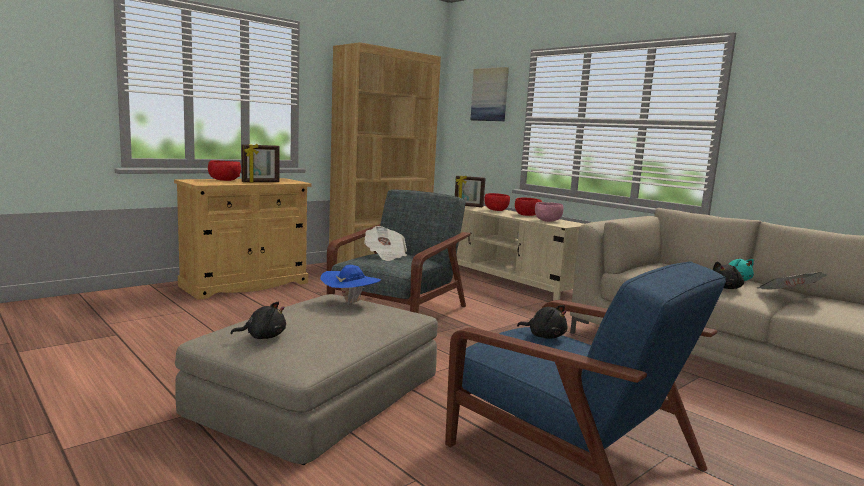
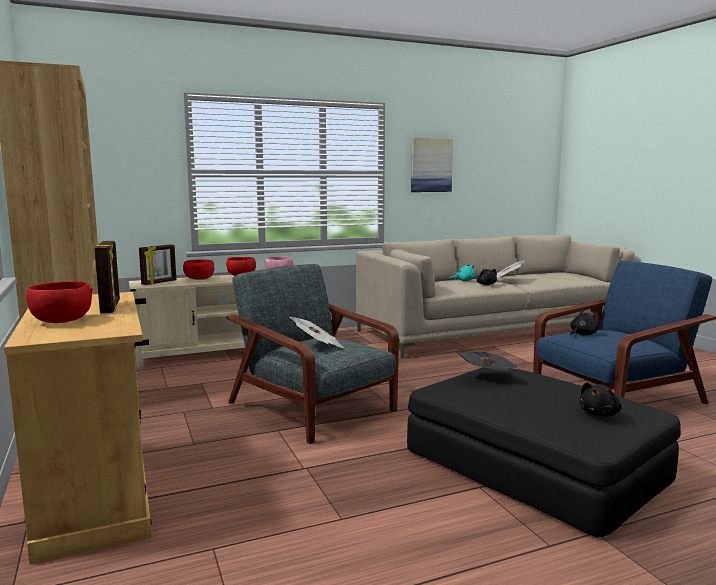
camera: 70 degrees left, 0 degrees up
beige ottoman [175,294,438,465] -> black ottoman [407,367,681,538]
black plush toy [230,302,286,339] -> black plush toy turned 150 degrees counterclockwise [579,382,622,416]
blue hat [320,265,381,305] -> newspaper [456,352,517,370]
picture [470,67,509,121] -> picture moved to [411,138,453,192]

